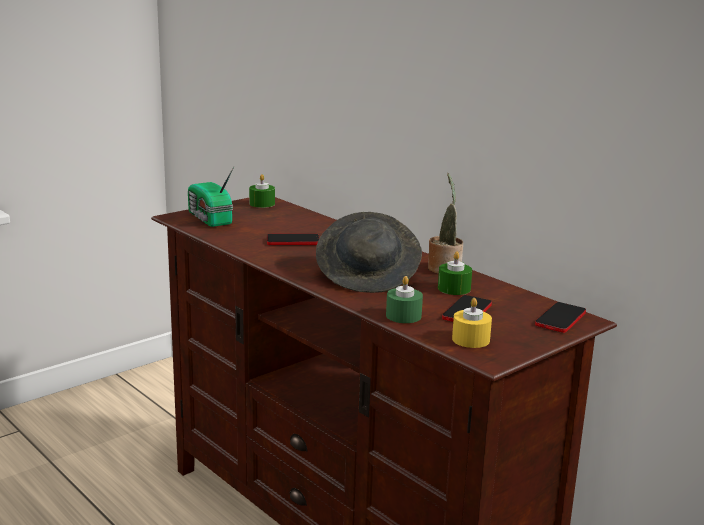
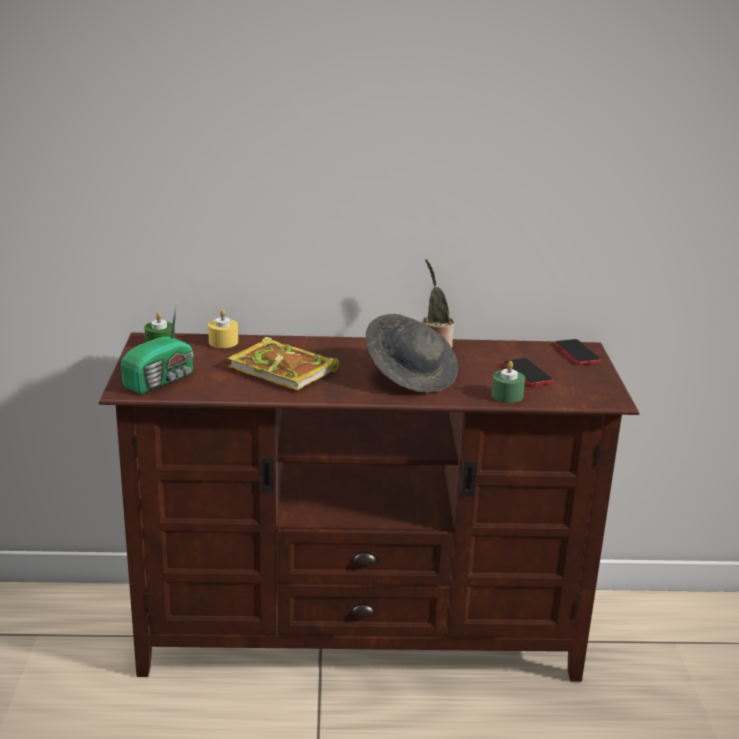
camera: 50 degrees left, 5 degrees up
radio [188,167,234,227] -> radio turned 60 degrees counterclockwise [121,300,194,394]
phone [267,233,319,245] -> book [228,337,339,390]
green candle [438,251,472,295] -> none
yellow candle [452,298,492,348] -> yellow candle moved to [208,309,238,348]

